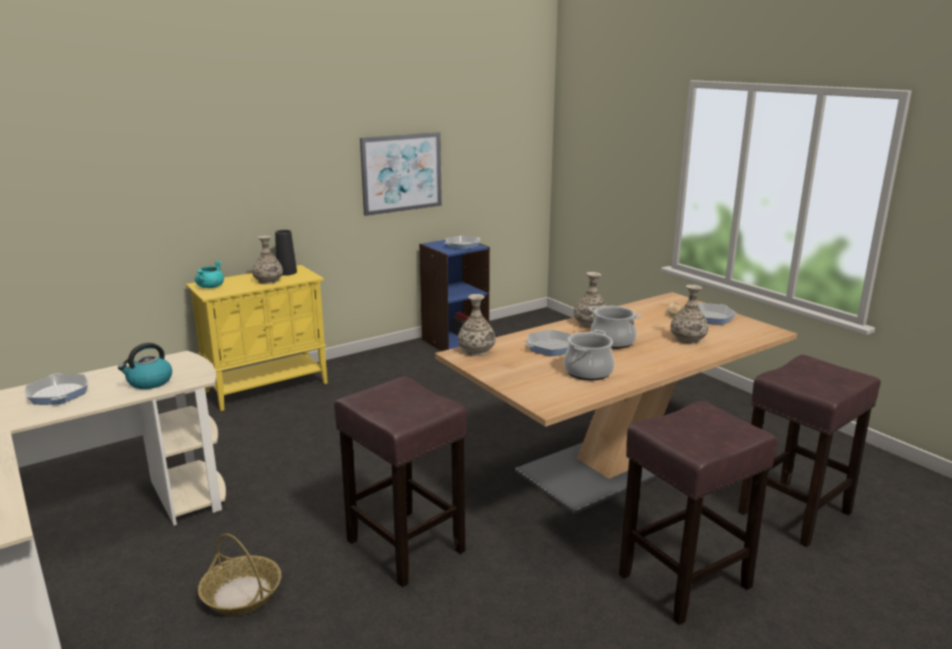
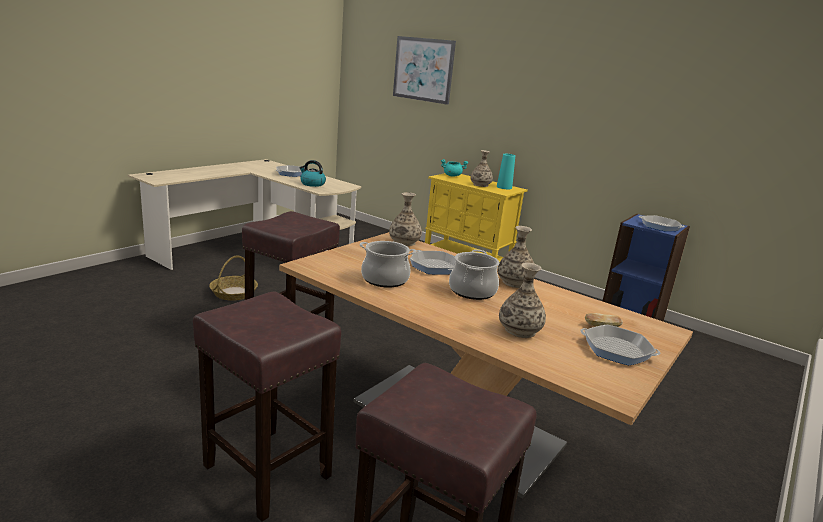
camera: 70 degrees right, 0 degrees up
black vase [275,230,297,276] -> turquoise vase [497,154,515,189]
picture [360,132,442,216] -> picture moved to [393,36,456,105]

